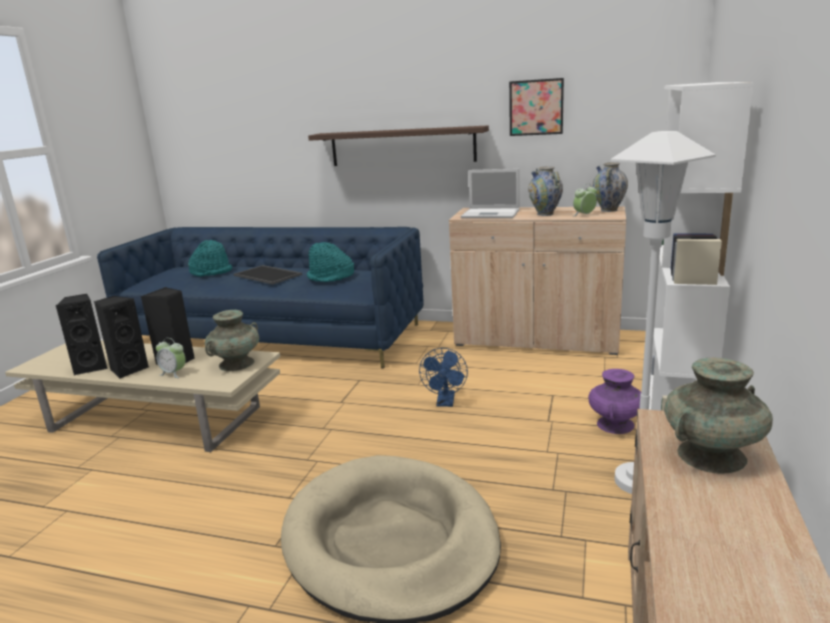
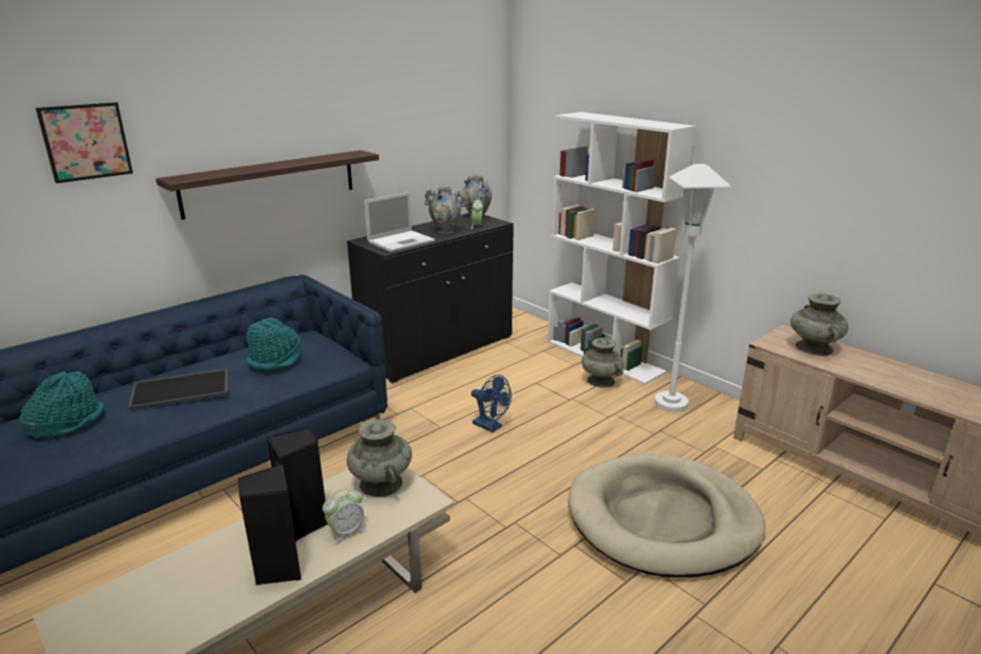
camera: 60 degrees left, 5 degrees up
black speaker [56,294,107,375] -> none
beige cabinet [449,206,626,355] -> black cabinet [347,213,514,384]
picture [509,78,564,136] -> picture moved to [36,102,133,183]
purple vase [588,369,641,434] -> turquoise vase [582,338,624,388]

